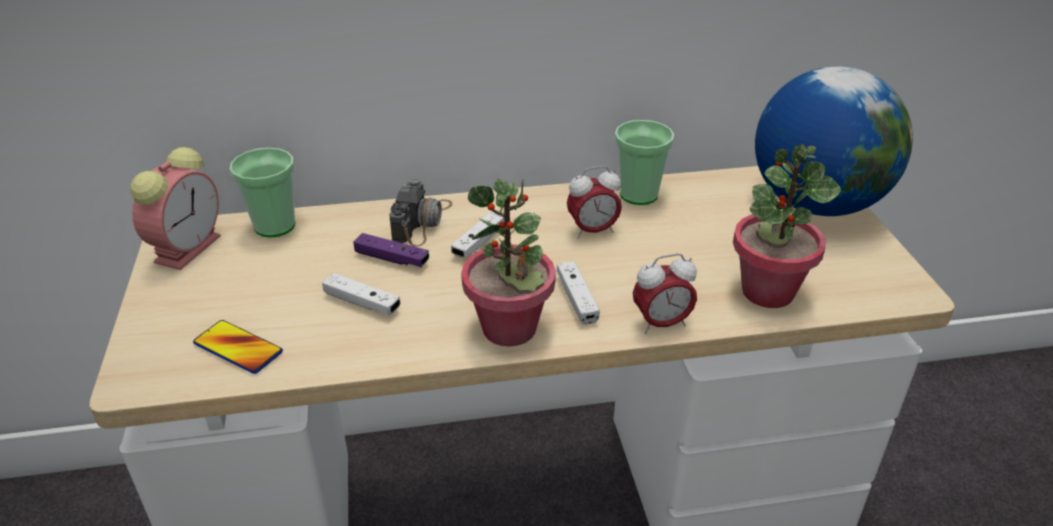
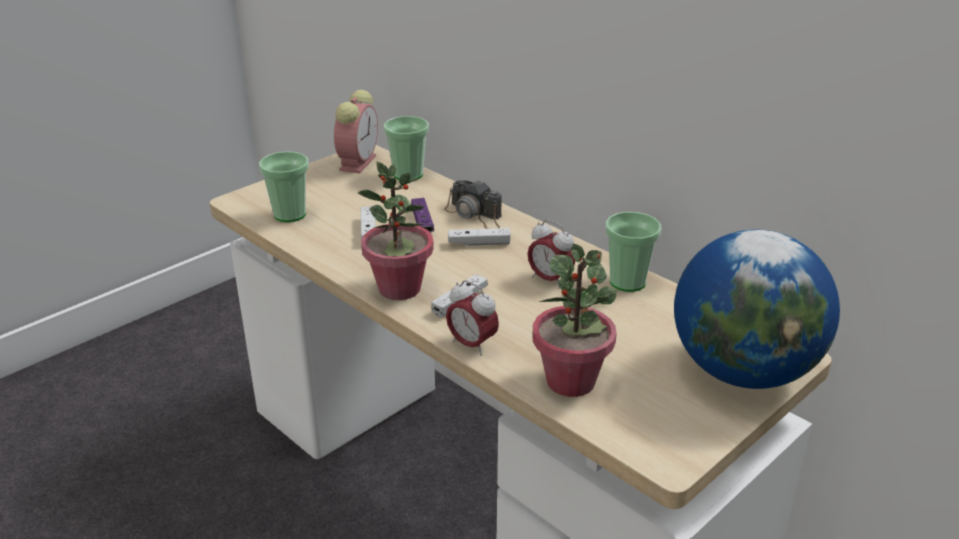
camera: 55 degrees right, 5 degrees down
alarm clock [131,147,221,270] -> alarm clock turned 60 degrees counterclockwise [334,90,378,173]
phone [193,320,283,374] -> cup [259,151,309,222]
camera [389,179,452,247] -> camera turned 60 degrees clockwise [444,179,502,229]

